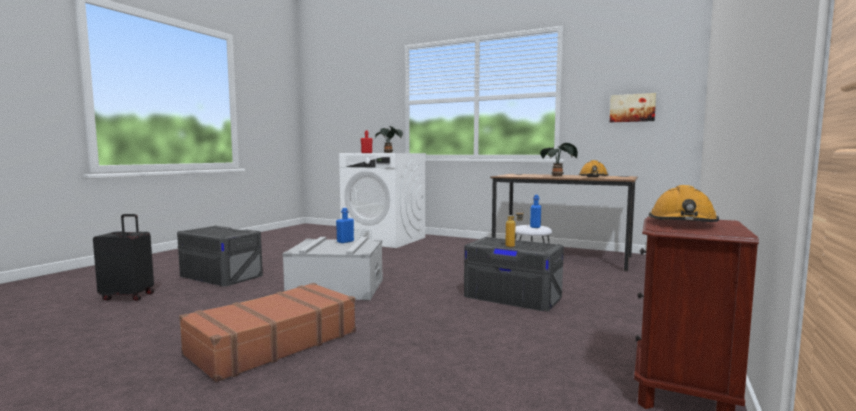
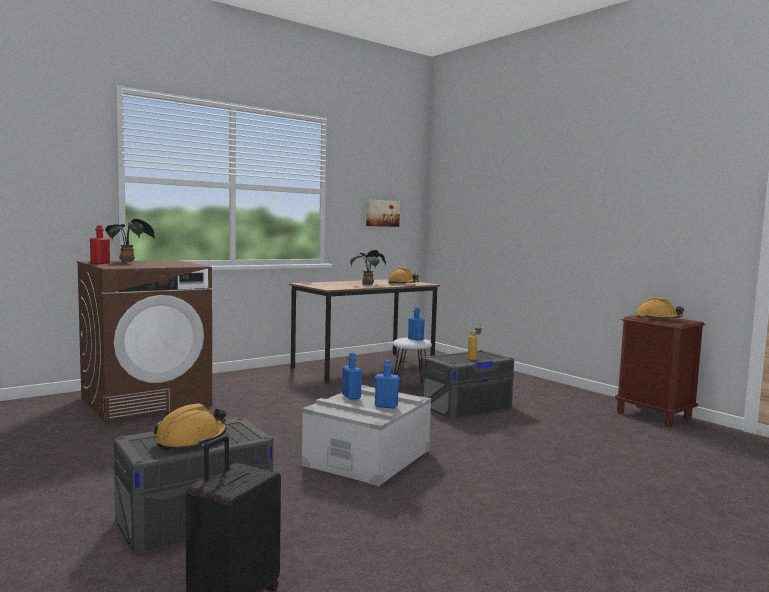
camera: 65 degrees left, 0 degrees up
brown suitcase [179,283,356,382] -> none
white washing machine [339,153,426,248] -> brown washing machine [77,260,212,423]
none -> orange hard hat [154,403,227,450]
none -> blue bottle [375,360,400,409]

